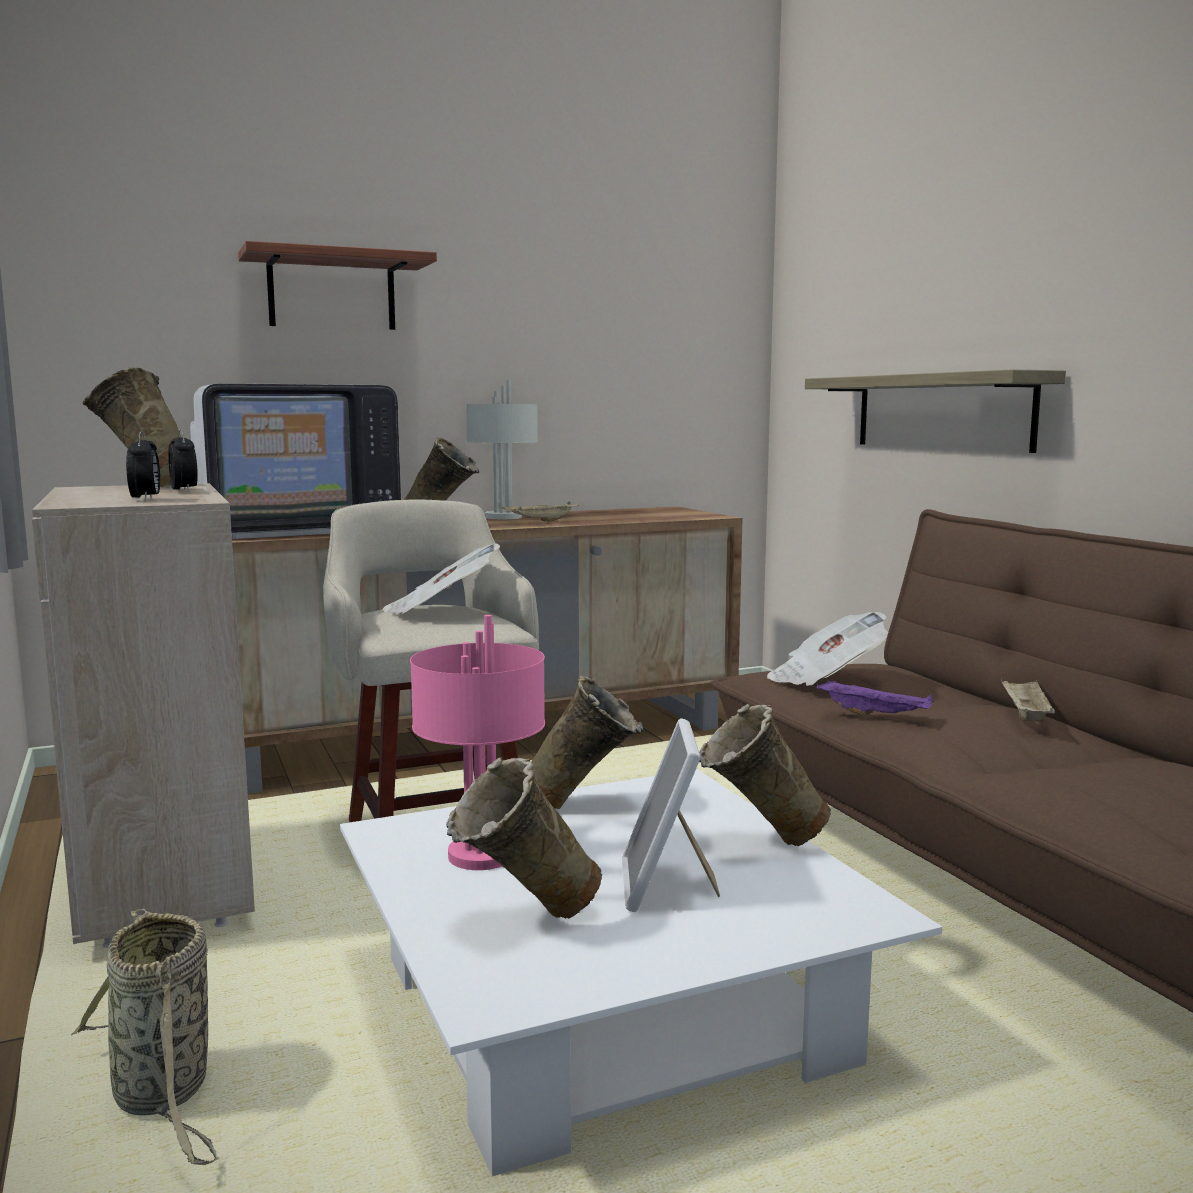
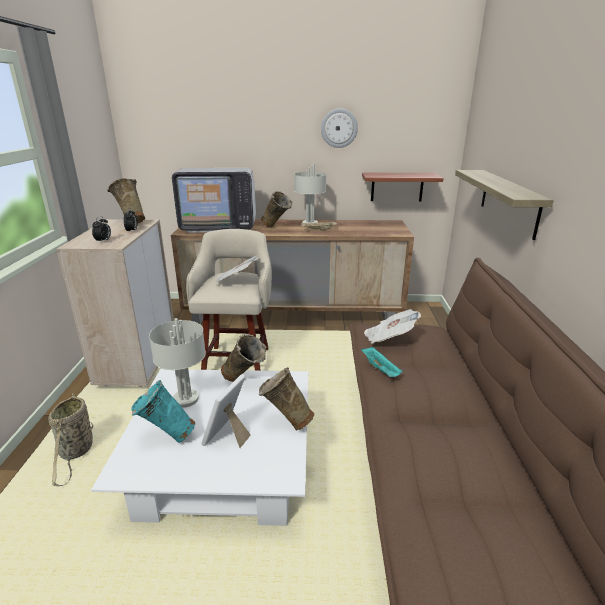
camera: 25 degrees right, 15 degrees up
shelf [238,241,437,330] -> shelf moved to [362,173,444,201]
pink table lamp [410,615,545,870] -> grey table lamp [149,318,206,408]
beige vase [446,758,602,918] -> turquoise vase [131,380,196,443]
purple tray [817,681,933,716] -> turquoise tray [362,347,403,377]
beige tray [1001,678,1055,721] -> none
none -> wall clock [321,108,358,148]

